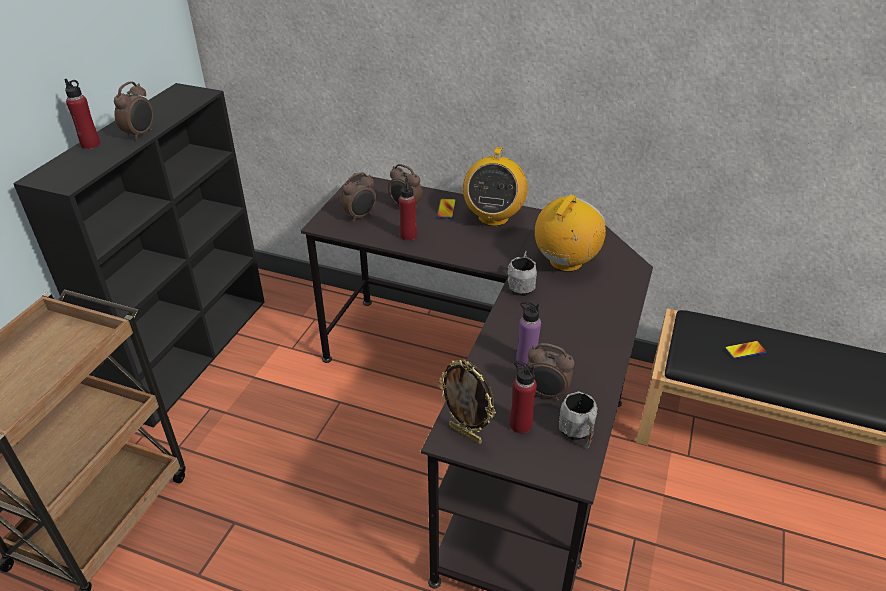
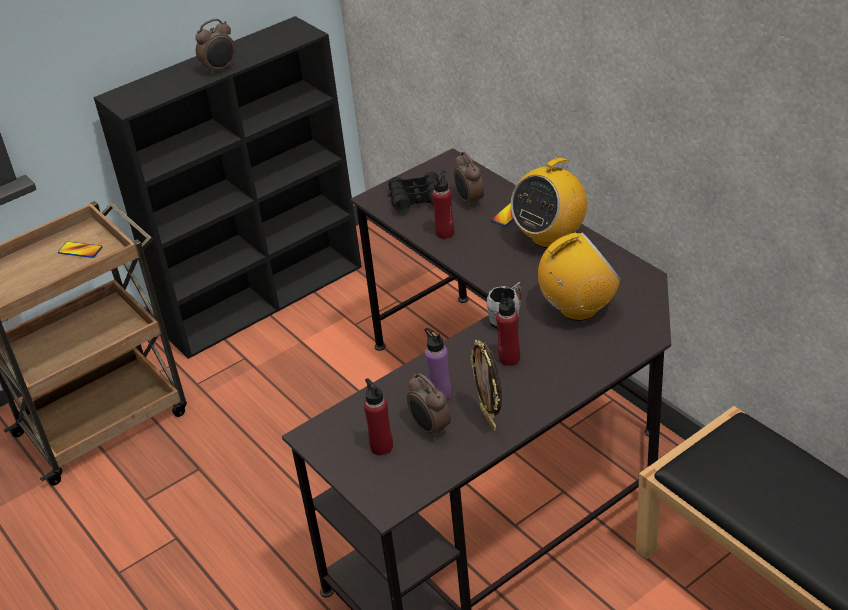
camera: 35 degrees right, 0 degrees up
red bottle [64,79,100,149] -> red bottle moved to [496,293,520,366]
alarm clock [341,172,376,222] -> black binoculars [387,172,438,213]
picture frame [438,360,496,444] -> picture frame moved to [470,340,502,431]
grey mug [559,391,598,448] -> none
phone [725,341,767,359] -> phone moved to [58,242,102,258]

